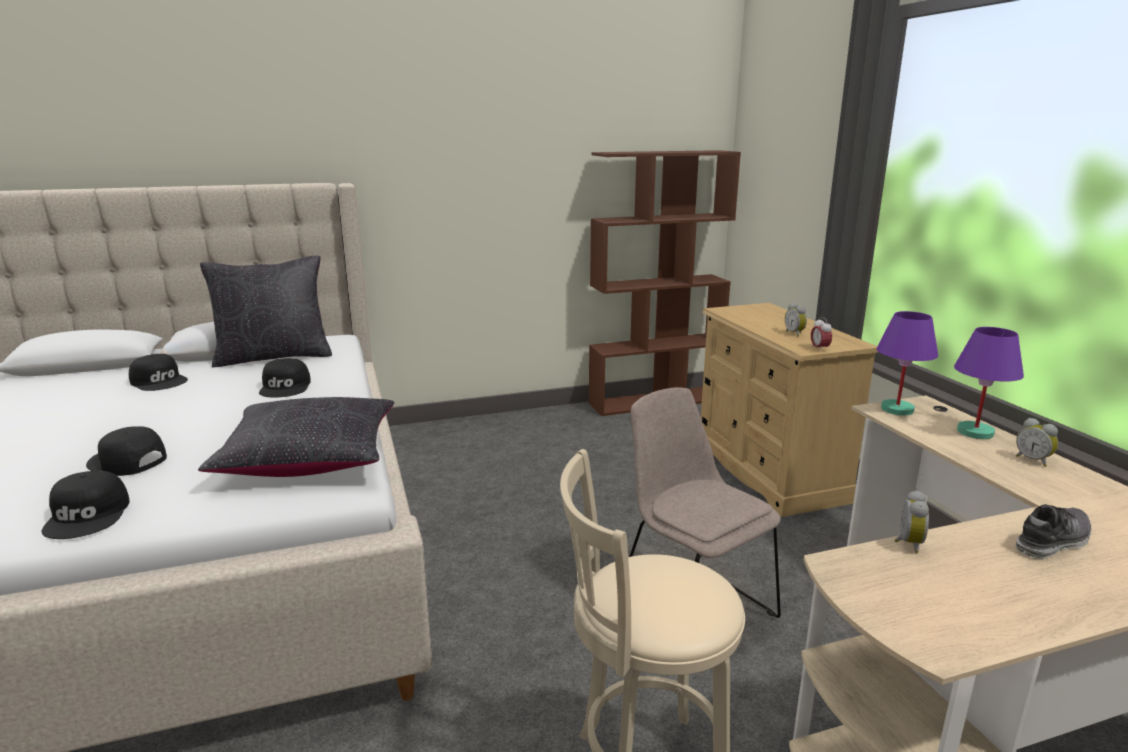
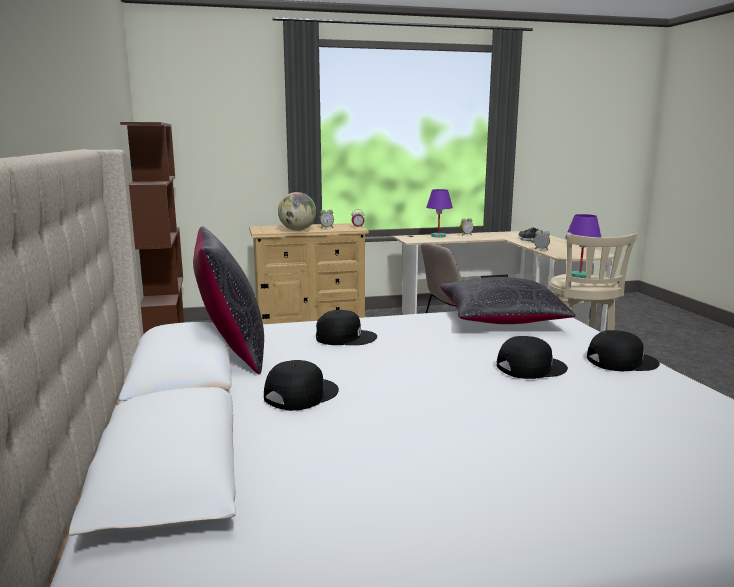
camera: 85 degrees left, 5 degrees down
black cap [86,426,167,476] -> black cap turned 135 degrees counterclockwise [497,336,568,379]
purple table lamp [876,311,938,415] -> purple table lamp moved to [565,214,602,278]
none -> globe [278,192,316,231]

